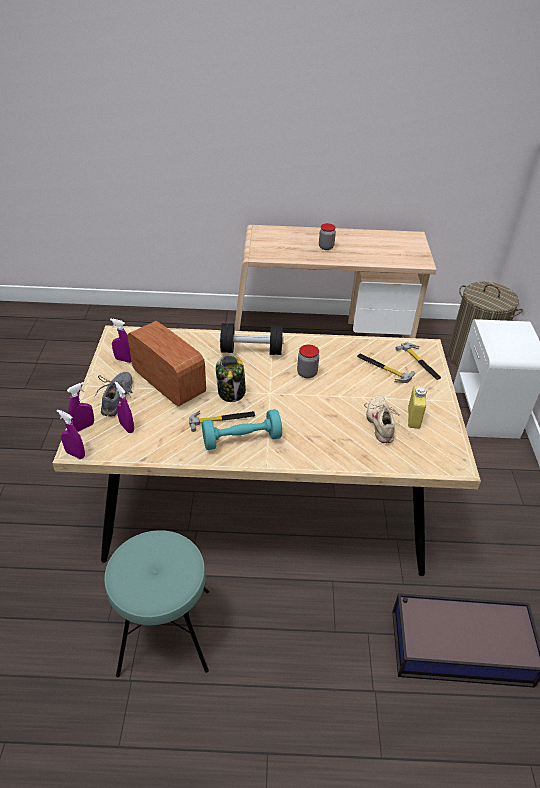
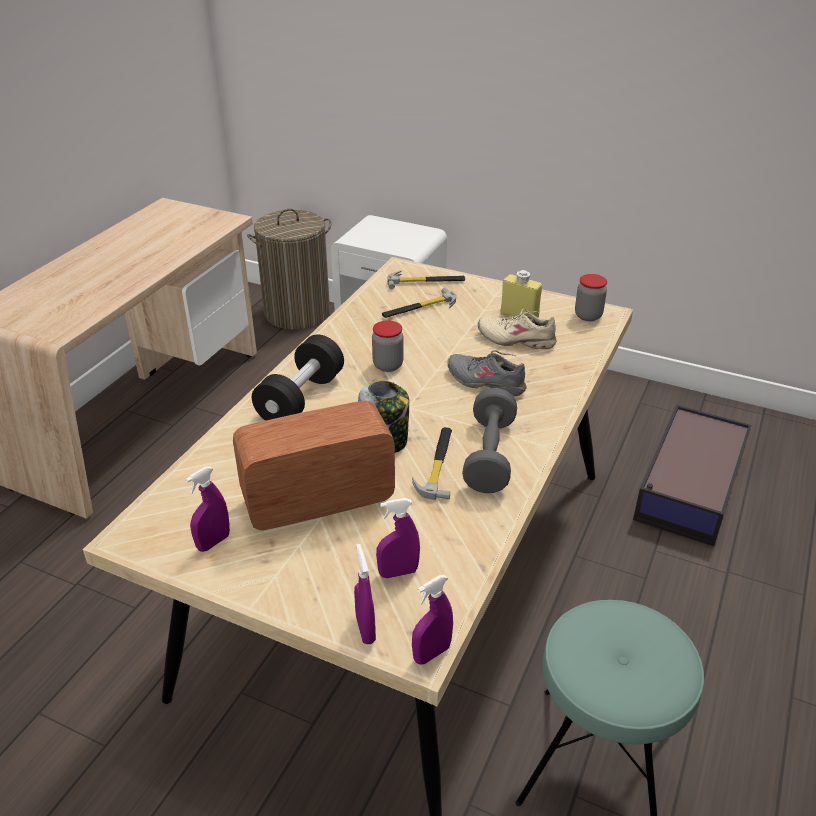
camera: 65 degrees left, 5 degrees down
grey shoe [95,372,133,417] -> grey shoe moved to [447,350,527,396]
turquoise dumbbell [202,409,282,450] -> grey dumbbell [462,388,517,493]
jar [319,223,336,250] -> jar moved to [575,274,607,321]

